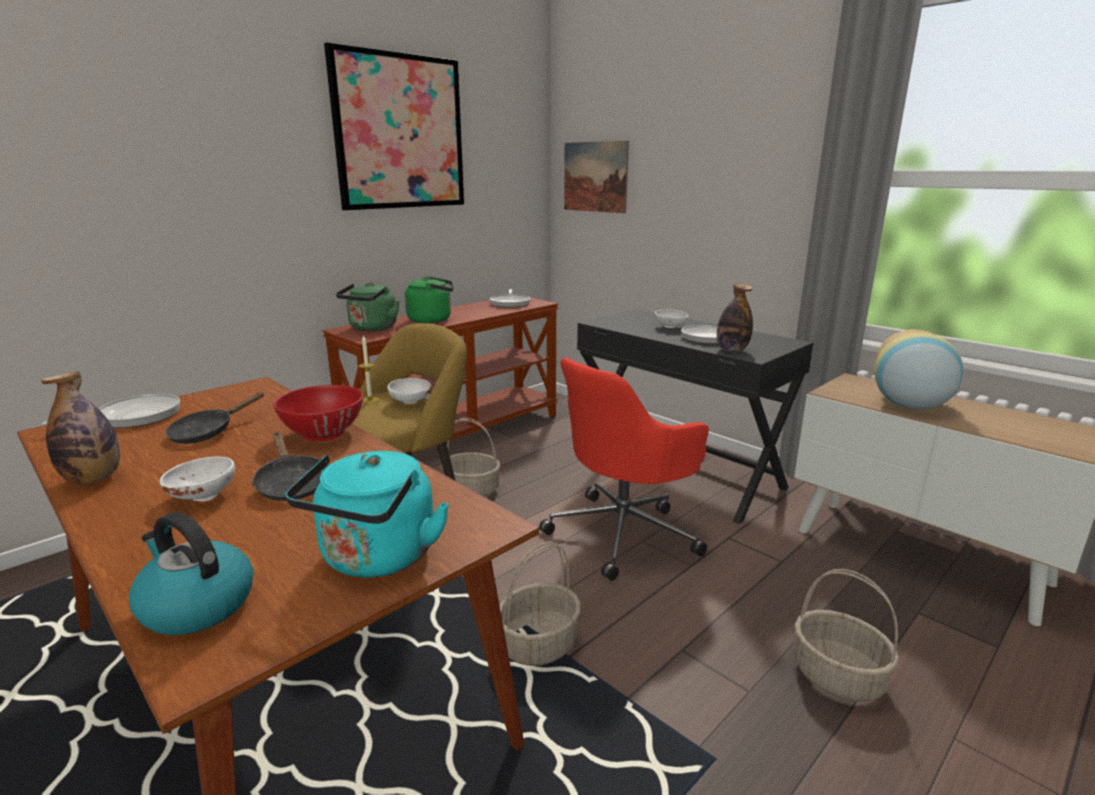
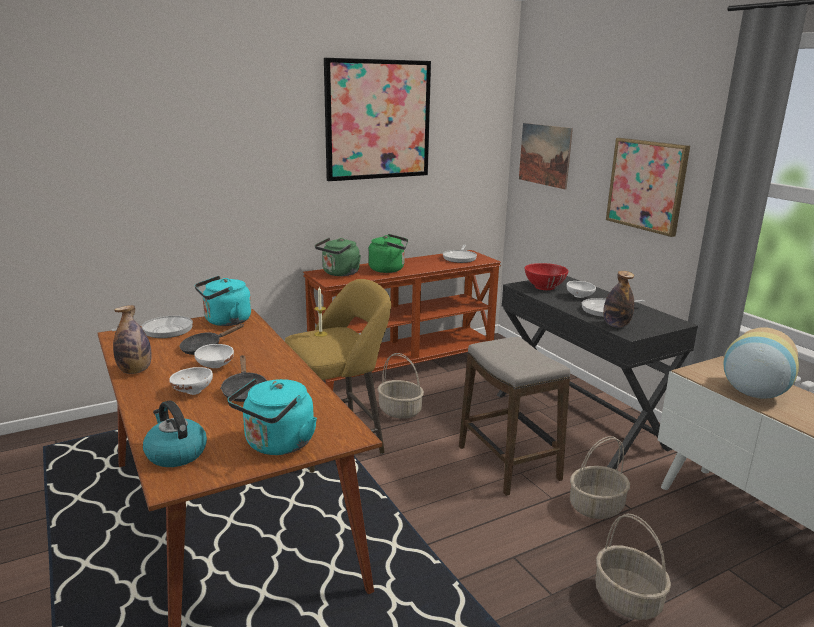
camera: 15 degrees right, 0 degrees up
red bowl [273,385,363,441] -> red bowl moved to [525,263,568,290]
white bowl [388,378,431,404] -> white bowl moved to [194,344,234,368]
basket [500,542,581,666] -> basket moved to [570,436,630,519]
red office chair [539,358,709,581] -> stool [459,337,570,496]
none -> turquoise kettle [194,276,251,326]
none -> picture [606,138,690,237]

